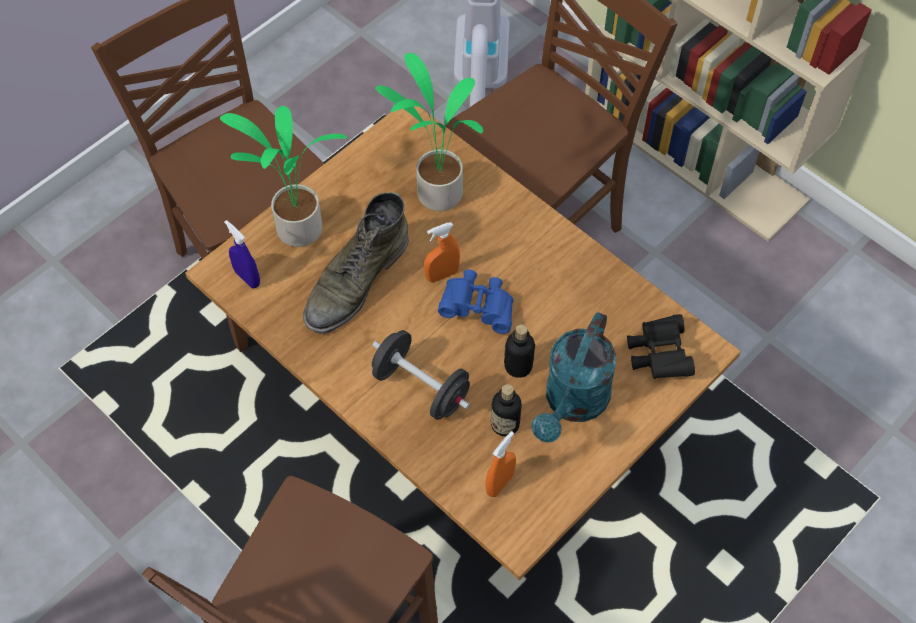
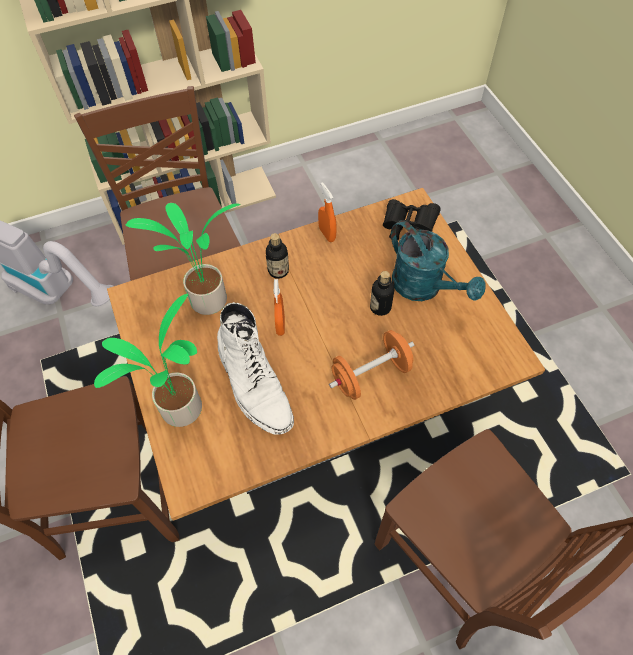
camera: 65 degrees left, 0 degrees up
blue spray bottle [224,220,260,288] -> none
green boot [303,192,409,334] -> white boot [217,302,294,435]
black dumbbell [372,330,470,420] -> orange dumbbell [329,330,414,400]
blue binoculars [438,269,514,334] -> none
orange spray bottle [486,431,516,497] -> orange spray bottle moved to [318,182,337,242]
bottle [491,384,522,436] -> bottle moved to [266,233,289,279]

